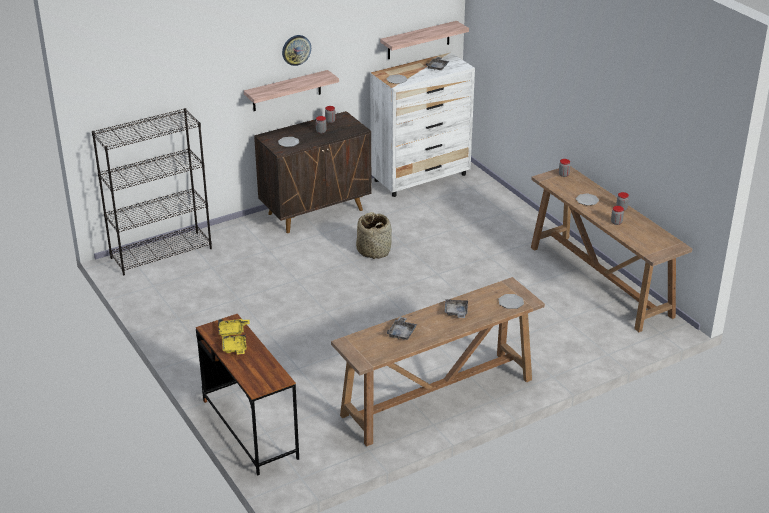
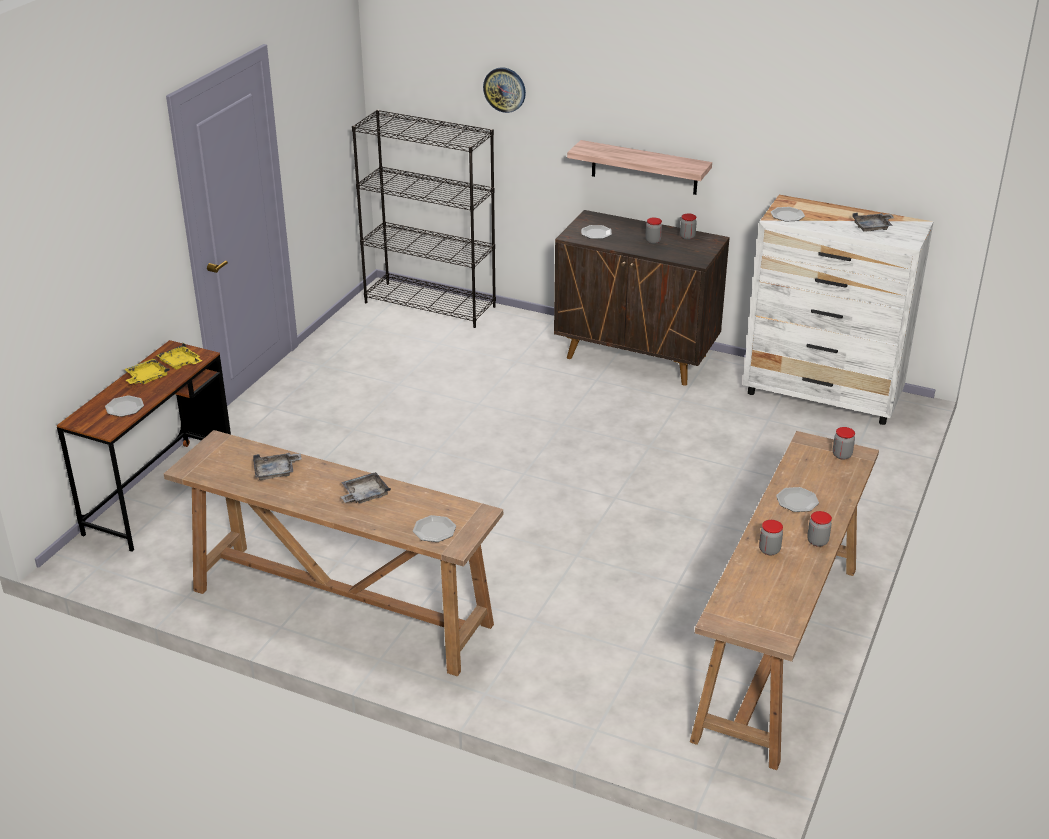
camera: 55 degrees right, 0 degrees up
wall clock [282,35,311,66] -> wall clock moved to [483,67,526,113]
basket [356,212,392,259] -> none
shelf [380,21,469,59] -> none
none -> plate [105,396,144,417]

